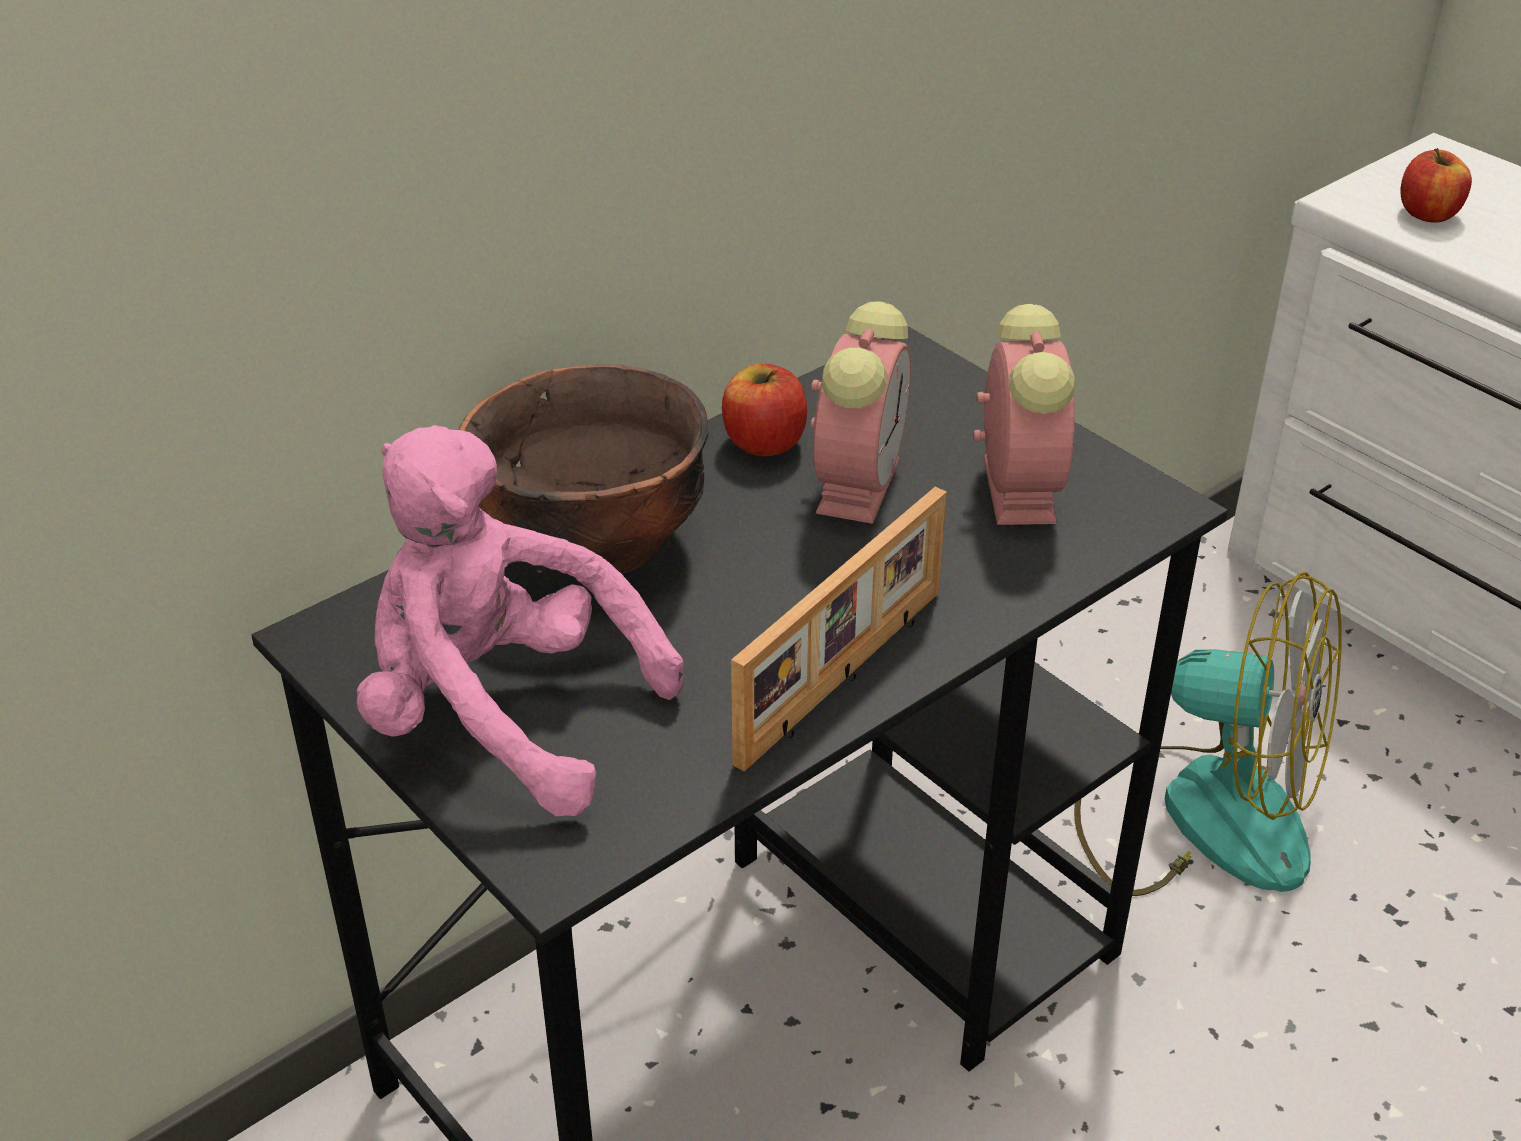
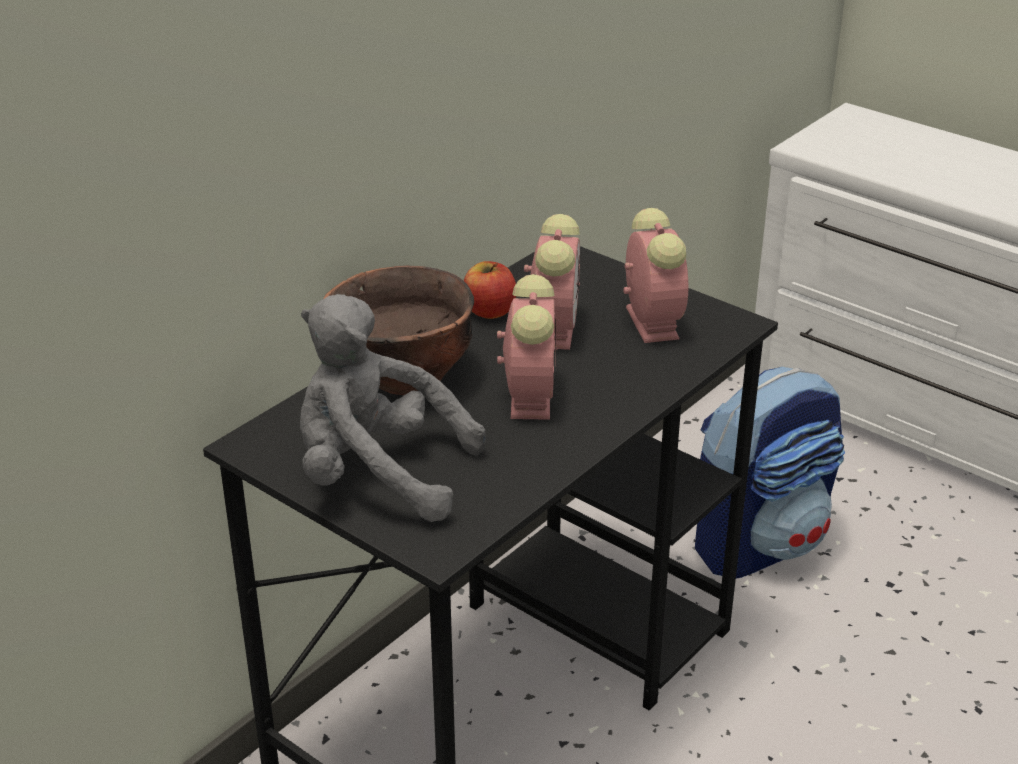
camera: 10 degrees left, 5 degrees down
pink plush toy [357,425,684,816] -> grey plush toy [300,294,486,522]
picture frame [731,487,947,772] -> none
fan [1074,572,1342,896] -> backpack [695,367,845,579]
apple [1401,148,1472,223] -> none
none -> alarm clock [497,274,557,420]

